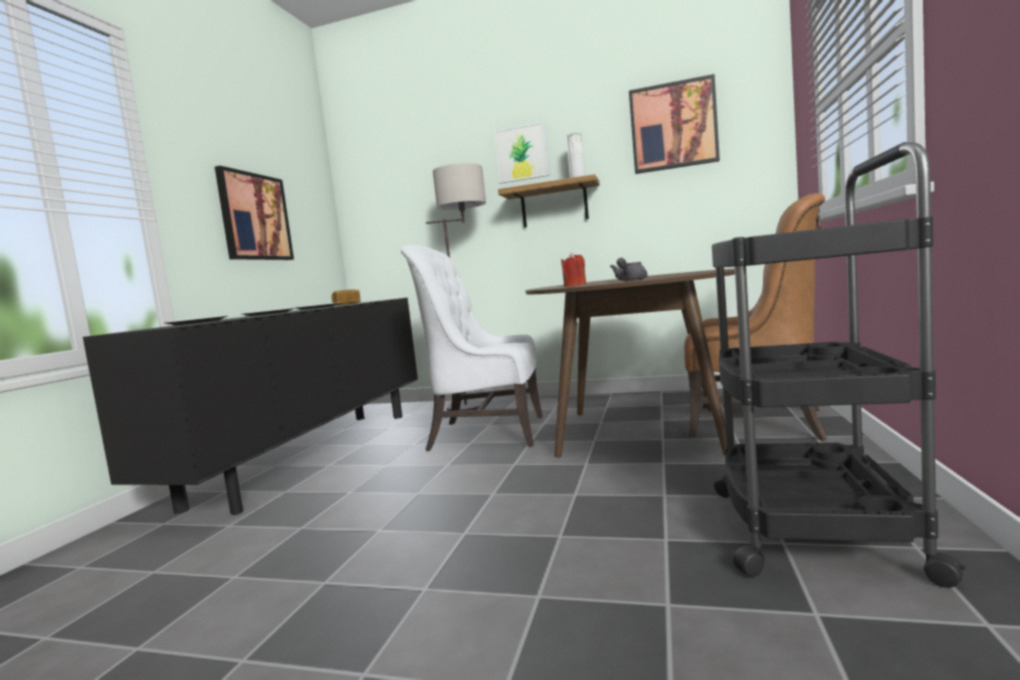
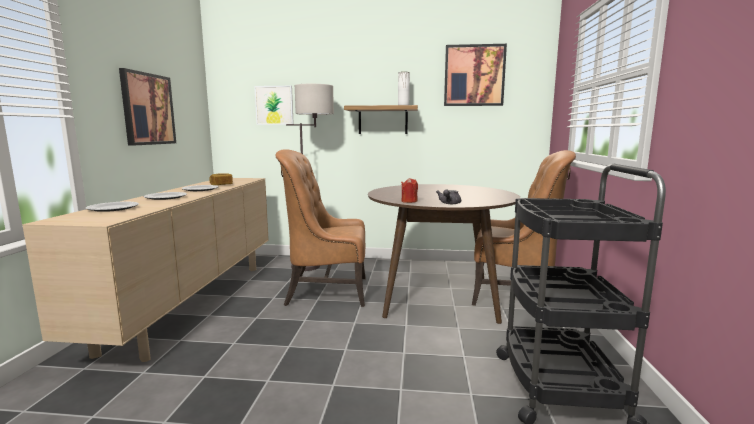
camera: 10 degrees left, 5 degrees up
black cabinet [83,298,418,515] -> beige cabinet [22,178,269,362]
white chair [401,245,543,451] -> brown chair [276,149,366,307]
picture [494,121,550,184] -> picture moved to [254,86,294,125]

